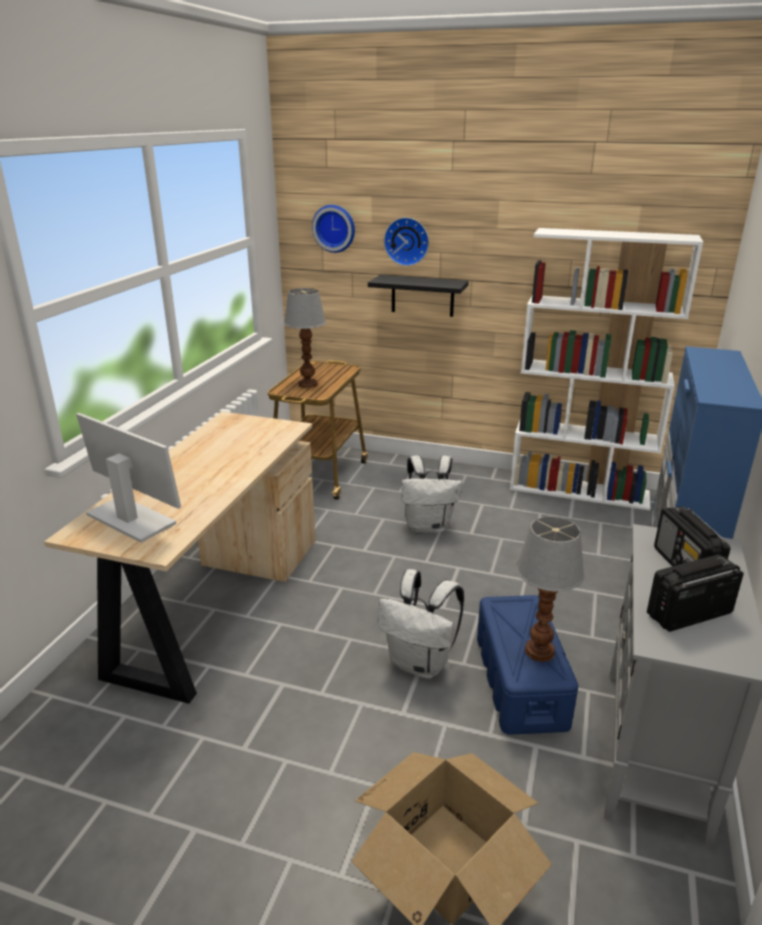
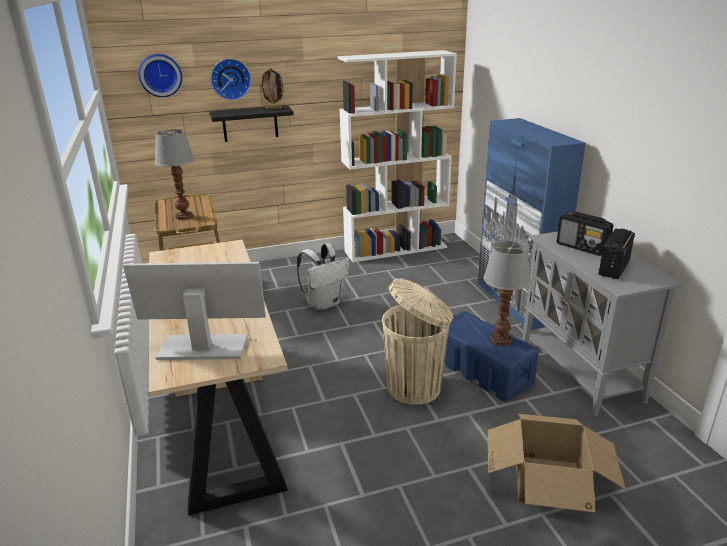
camera: 35 degrees left, 0 degrees up
white backpack [378,569,464,679] -> beige trash can [382,278,453,405]
none -> picture frame [259,68,285,109]

